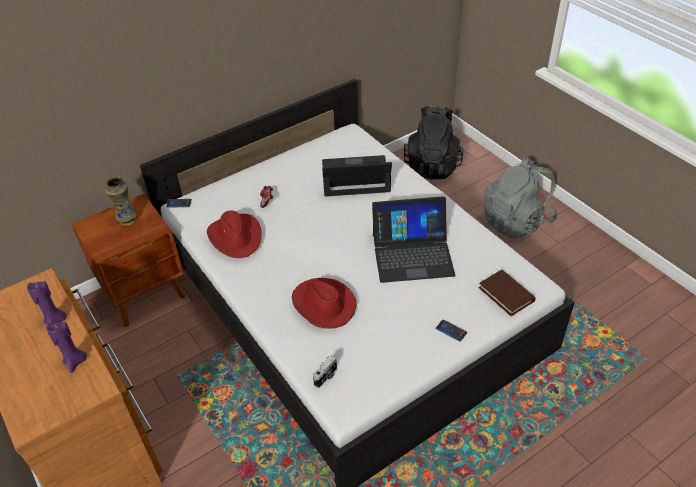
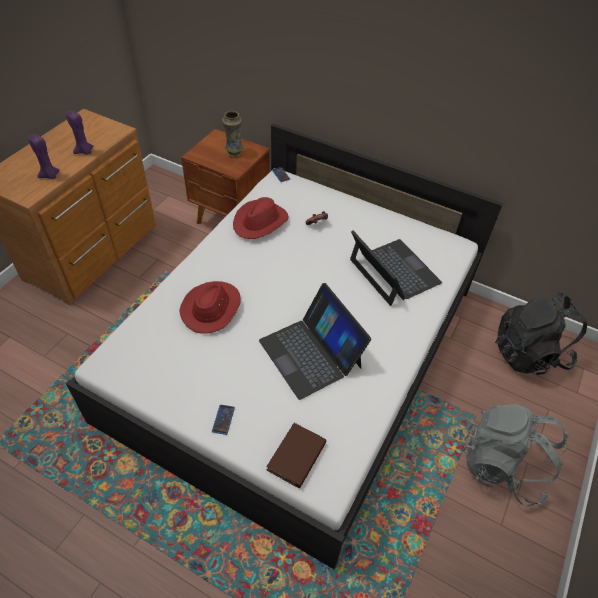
camera: 60 degrees right, 5 degrees up
camera [313,355,337,388] -> none

